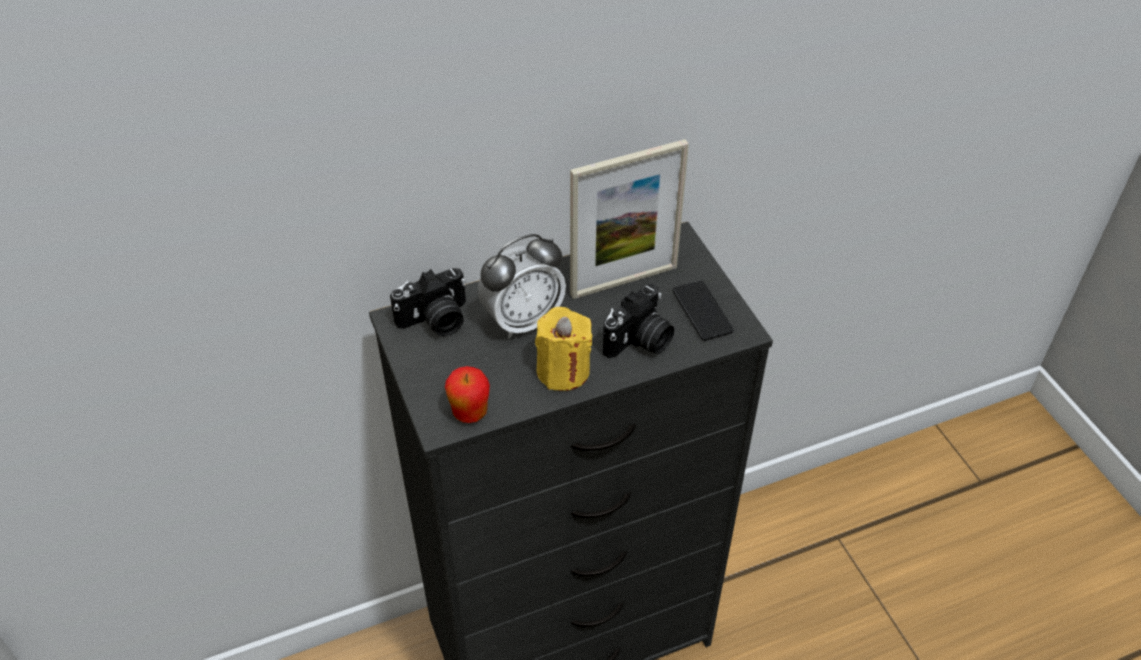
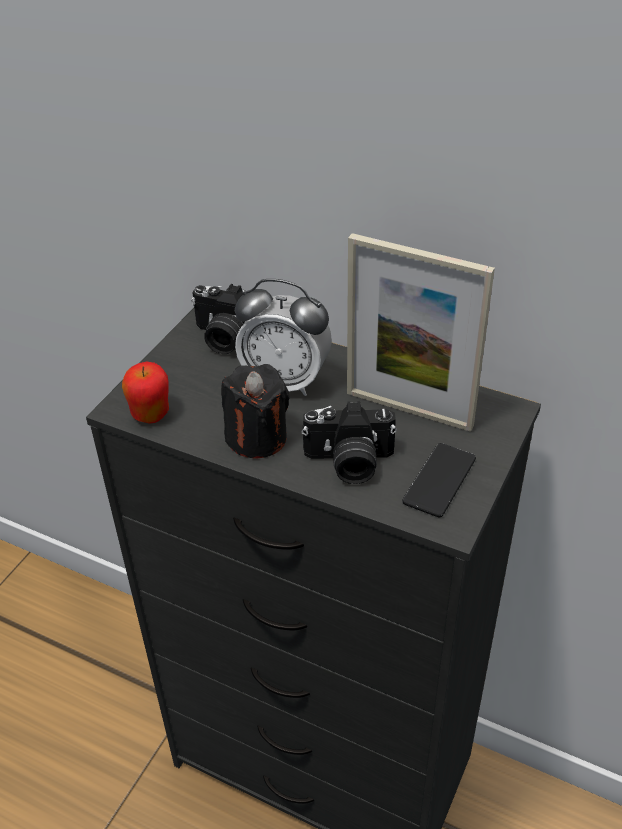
camera: 50 degrees right, 5 degrees down
yellow candle [535,307,593,391] -> black candle [221,364,290,459]

